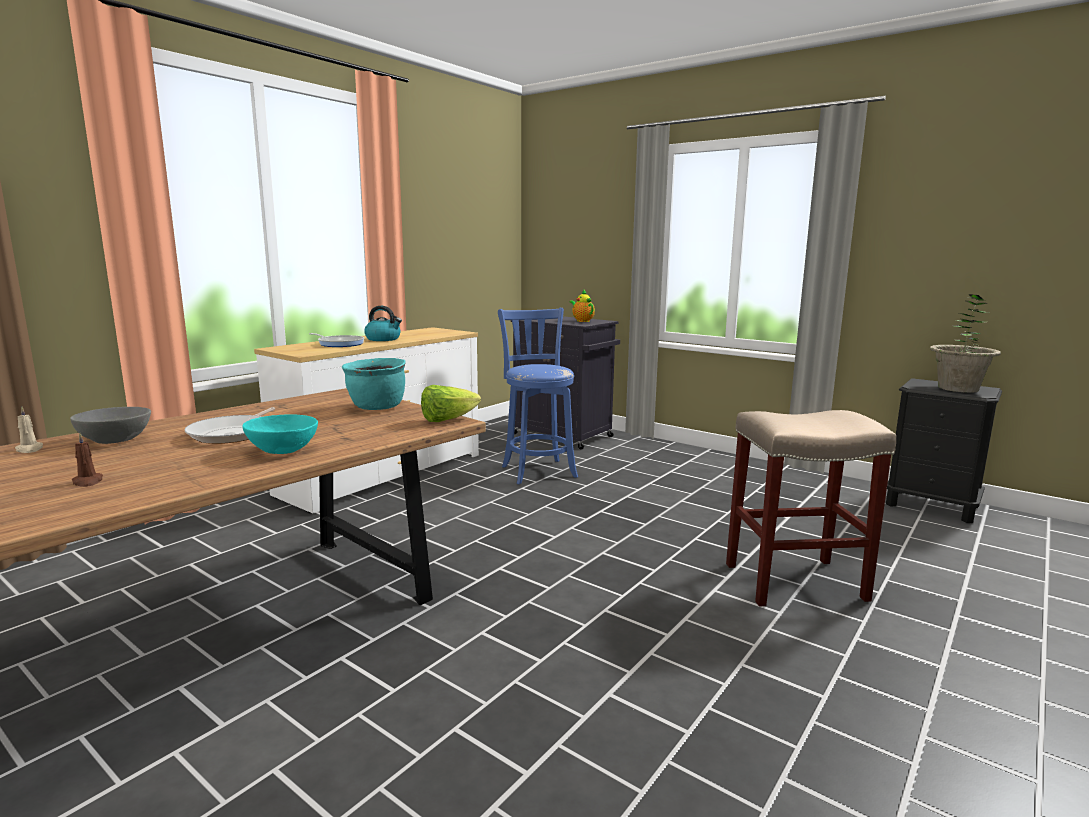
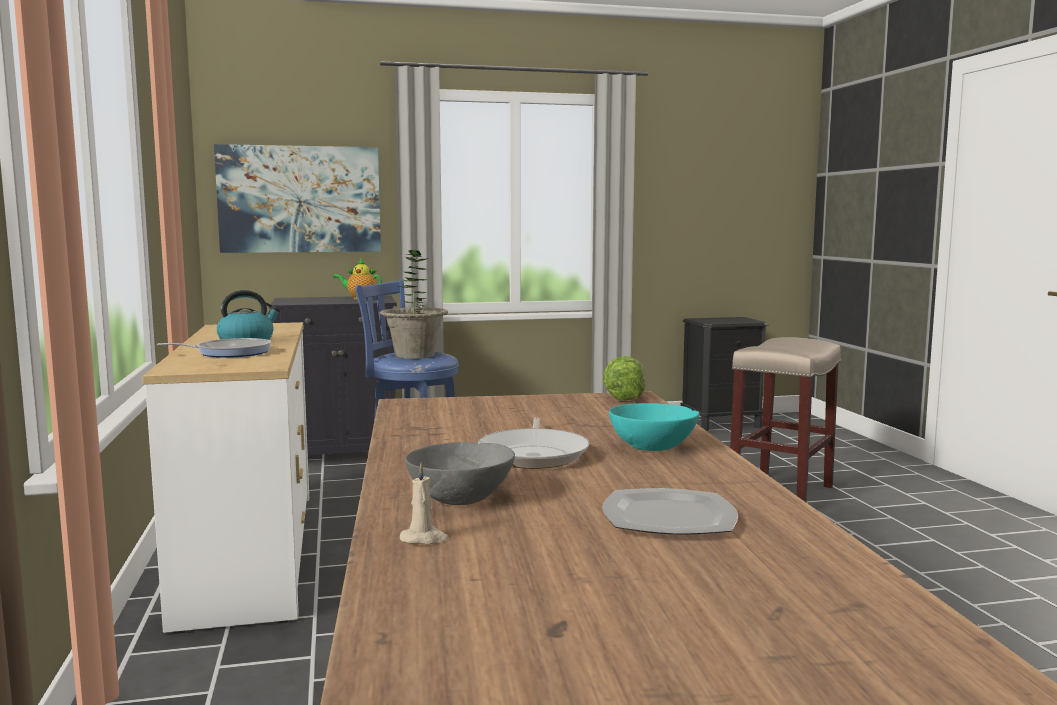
camera: 50 degrees left, 5 degrees down
brown candle [72,433,103,487] -> plate [602,488,738,534]
frying pan [184,407,275,444] -> frying pan turned 45 degrees clockwise [478,417,589,469]
turquoise cooking pot [342,358,406,410] -> none
potted plant [930,294,1001,393] -> potted plant moved to [380,250,448,359]
none -> picture [214,144,381,253]

